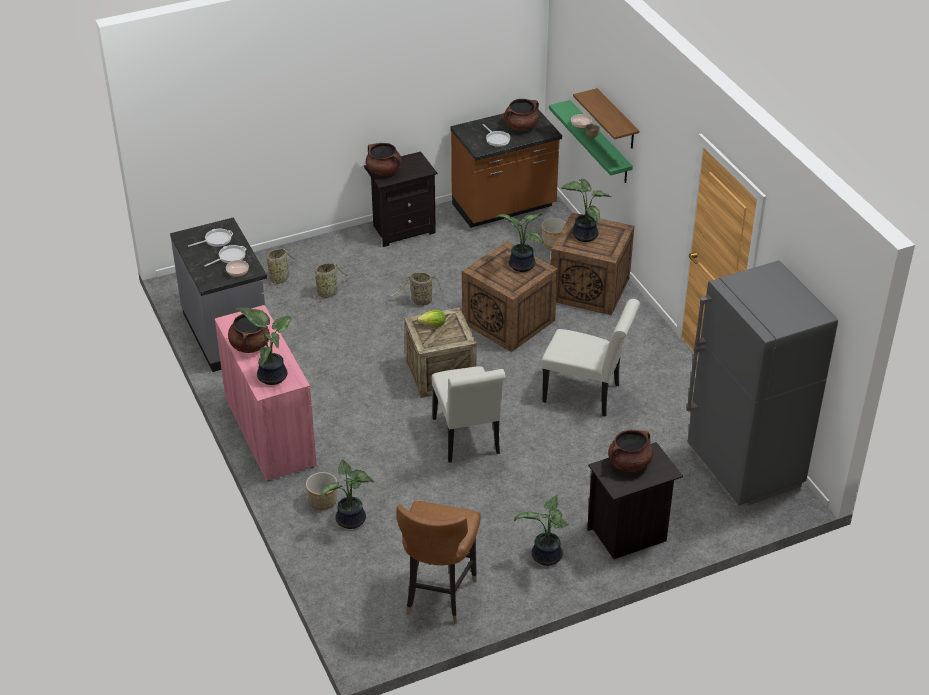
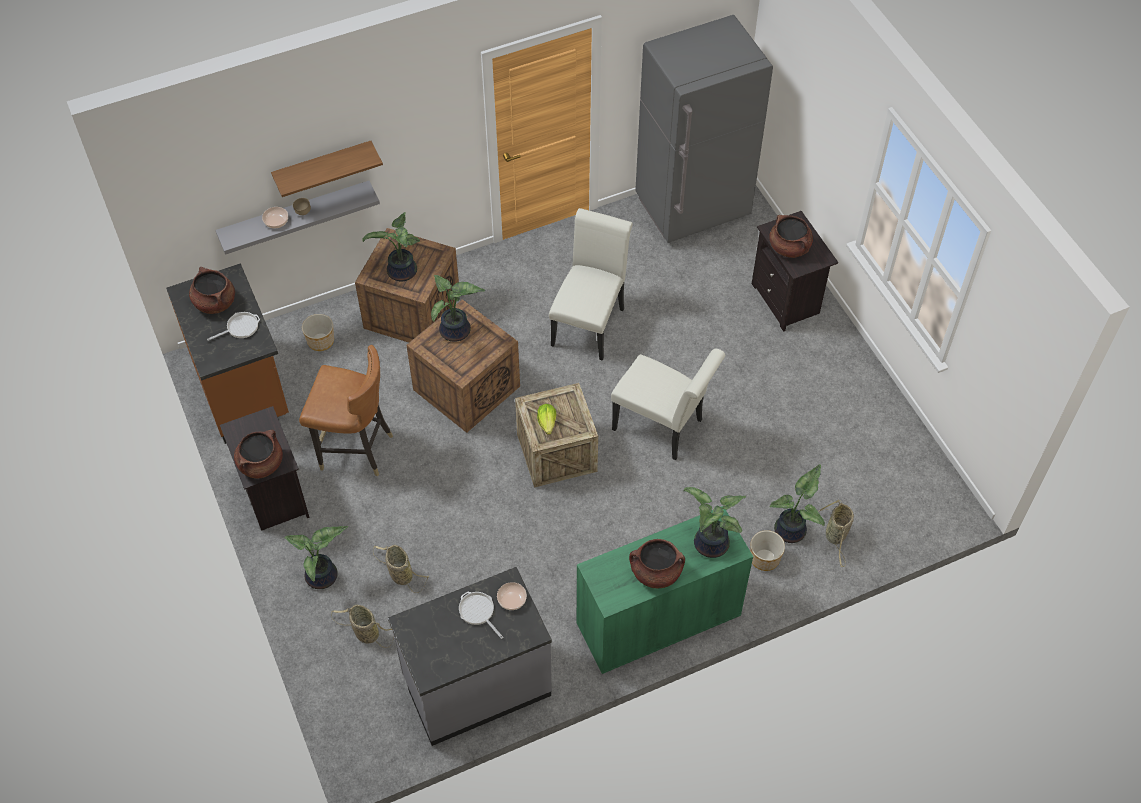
camera: 90 degrees left, 15 degrees up
frying pan [188,229,233,247] -> none
pink cabinet [214,305,317,482] -> green cabinet [577,506,753,674]
basket [389,272,444,306] -> basket moved to [819,500,854,567]
brown chair [397,501,481,624] -> brown chair moved to [299,345,393,476]
white chair [432,366,506,463] -> white chair turned 45 degrees clockwise [611,349,726,460]
potted plant [514,495,569,566] -> potted plant moved to [284,526,348,589]
green shelf [549,100,633,183] -> grey shelf [216,181,380,255]

